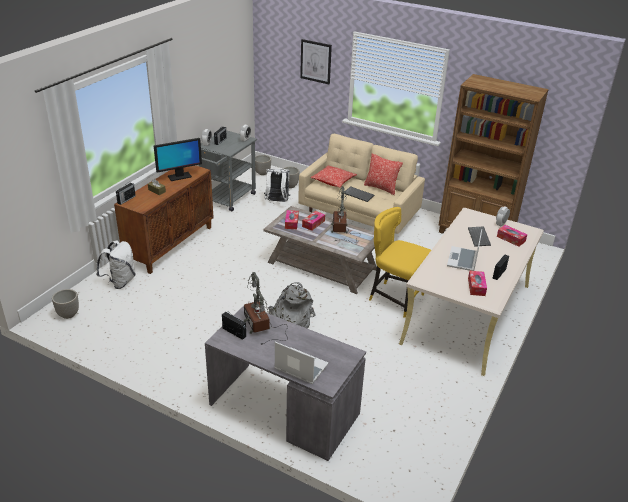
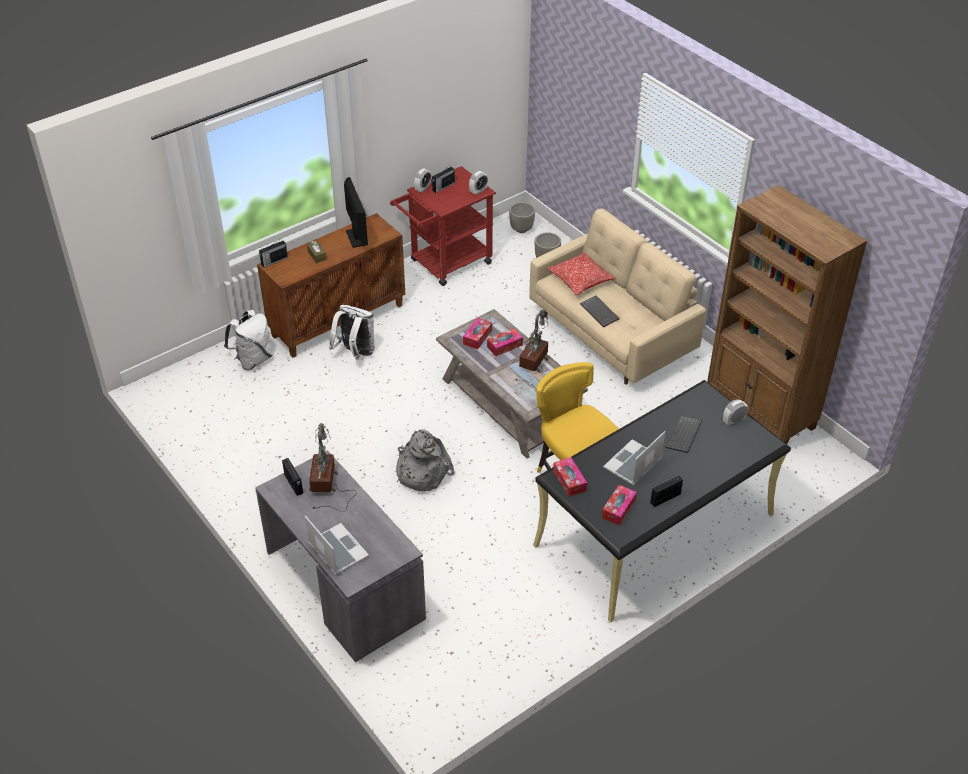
camera: 25 degrees right, 10 degrees up
planter [52,289,79,319] -> none
monitor [154,138,202,181] -> monitor turned 105 degrees counterclockwise [344,177,368,248]
grey cart [199,130,257,211] -> red cart [390,166,496,286]
white backpack [264,169,290,202] -> white backpack moved to [329,305,375,360]
picture [300,39,332,84] -> none
pillow [364,154,403,195] -> none
beige desk [399,208,544,376] -> black desk [533,380,791,623]
tissue box [497,225,527,247] -> tissue box moved to [553,457,587,496]

